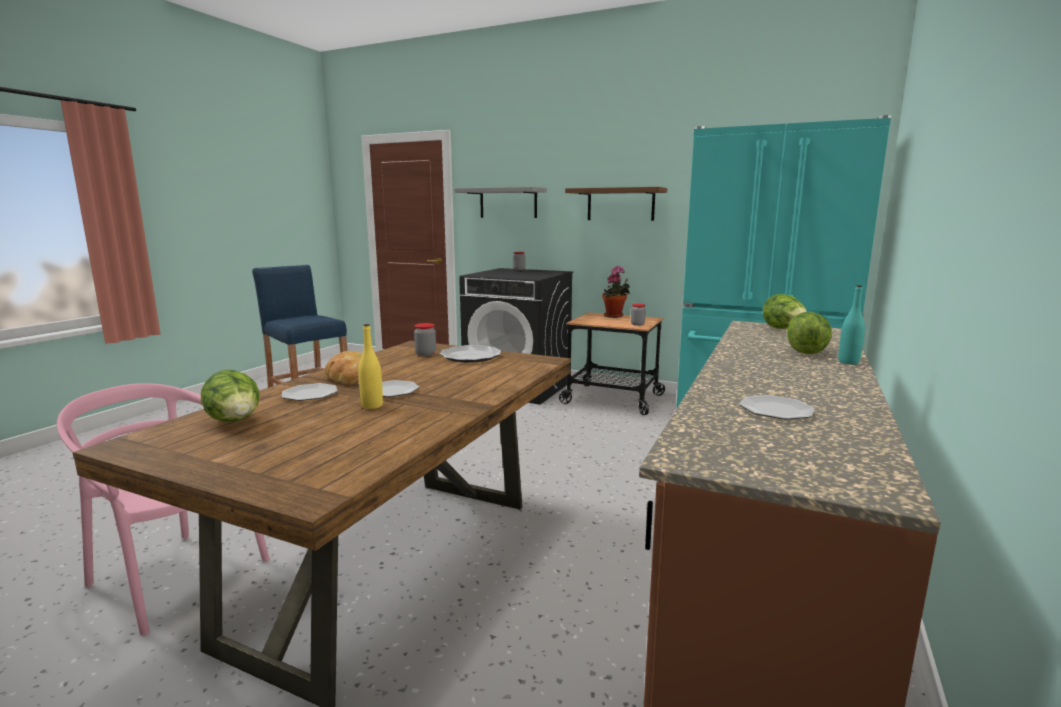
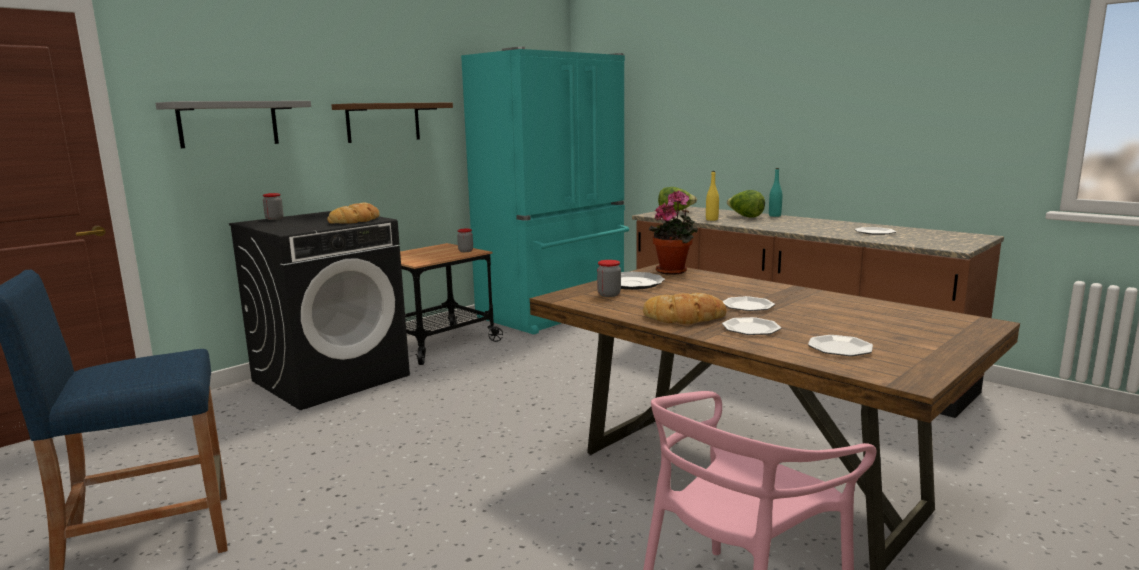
camera: 70 degrees left, 0 degrees up
lettuce [201,370,259,422] -> plate [808,335,873,356]
yellow bottle [358,324,383,409] -> yellow bottle moved to [706,171,719,221]
potted plant [602,266,630,318] -> potted plant moved to [649,190,698,275]
none -> bread [327,203,380,224]

